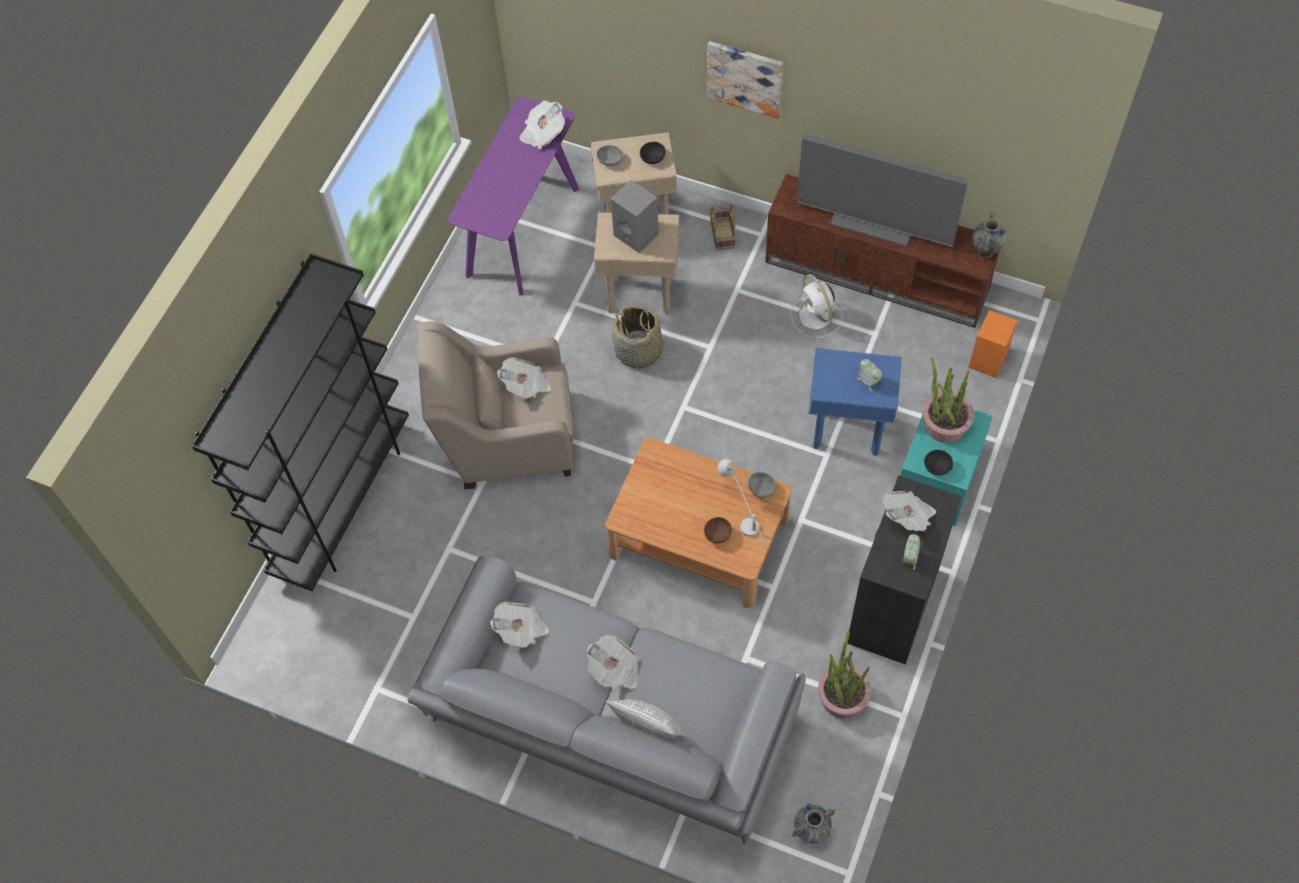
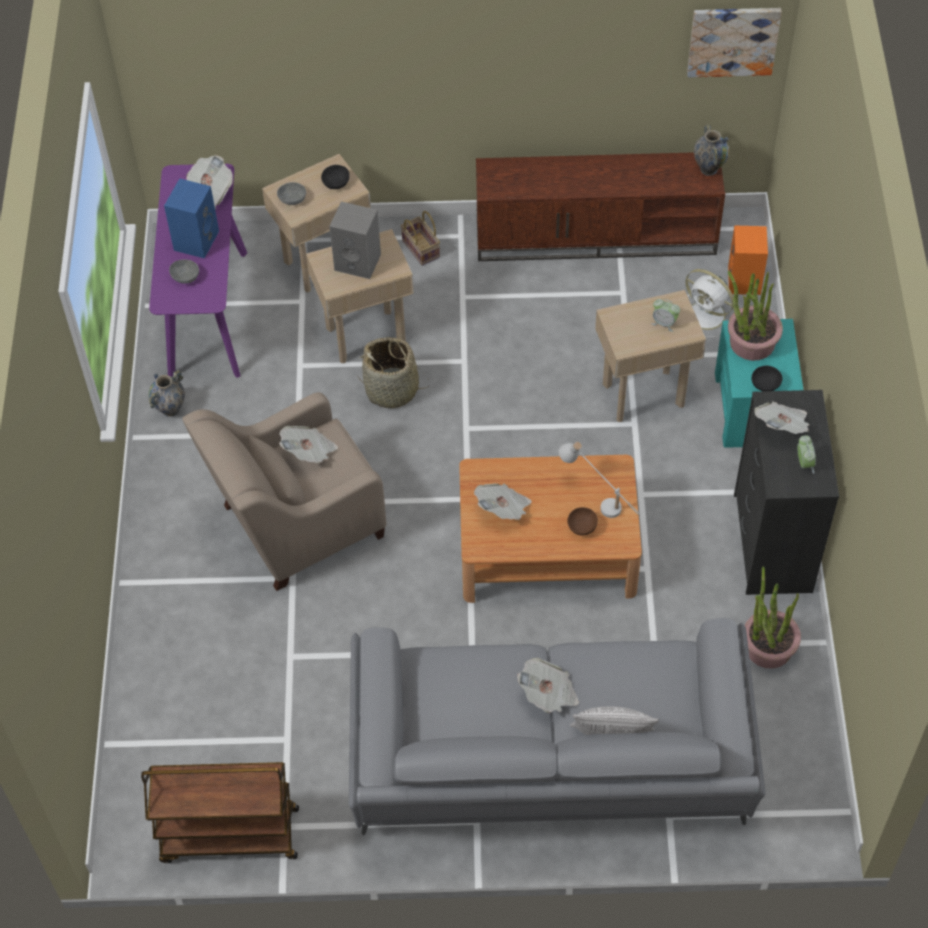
camera: 25 degrees left, 5 degrees down
black bookcase [192,253,409,591] -> none
newspaper [490,602,549,648] -> newspaper moved to [474,484,532,520]
picture [707,41,783,118] -> picture moved to [687,8,782,77]
grey bowl [748,472,776,498] -> grey bowl moved to [169,259,199,284]
white fan [790,274,843,338] -> white fan moved to [685,269,733,337]
vase [792,803,835,844] -> vase moved to [148,370,185,417]
television [797,134,968,247] -> none
blue side table [808,348,902,456] -> beige side table [595,290,706,422]
none -> brown cart [141,762,299,863]
none -> blue speaker [164,178,219,258]

